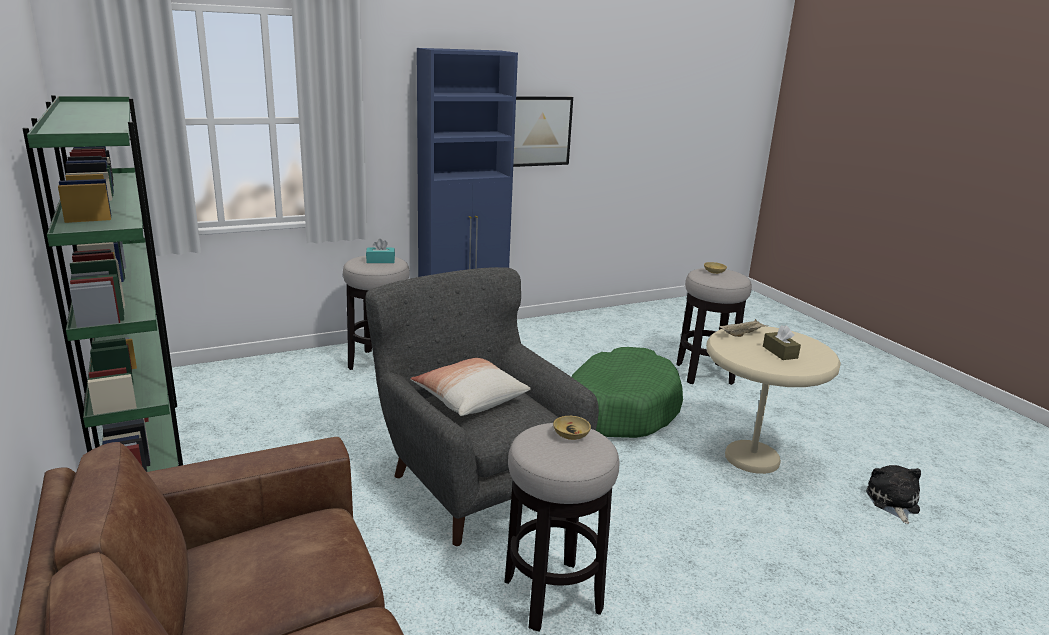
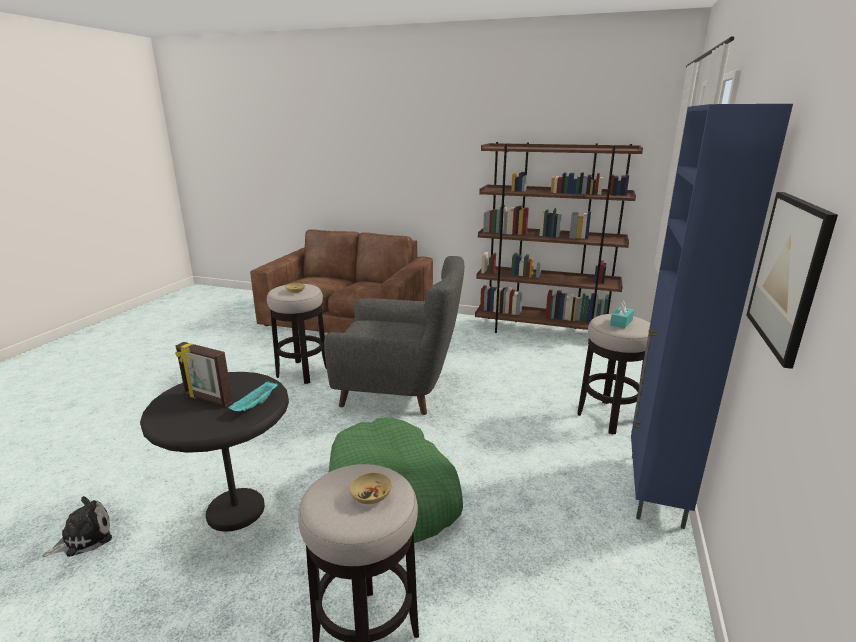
camera: 135 degrees right, 0 degrees up
green bookcase [22,95,183,472] -> brown bookcase [475,142,643,344]
pillow [410,358,530,416] -> none
beige side table [706,326,841,474] -> black side table [140,372,289,532]
beige tray [719,319,767,337] -> turquoise tray [228,380,278,411]
brown tissue box [763,325,801,360] -> picture frame [175,342,233,407]
plush toy [866,465,921,524] -> plush toy turned 90 degrees counterclockwise [42,496,112,557]

